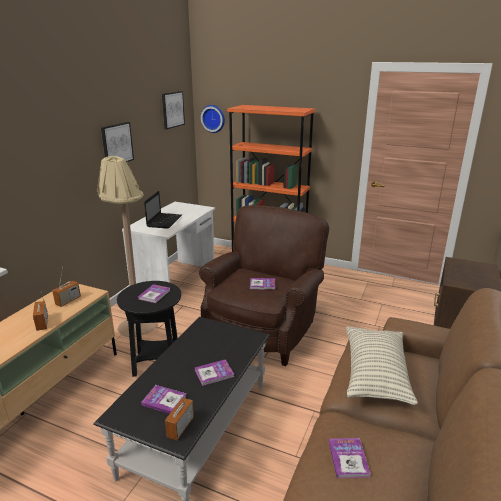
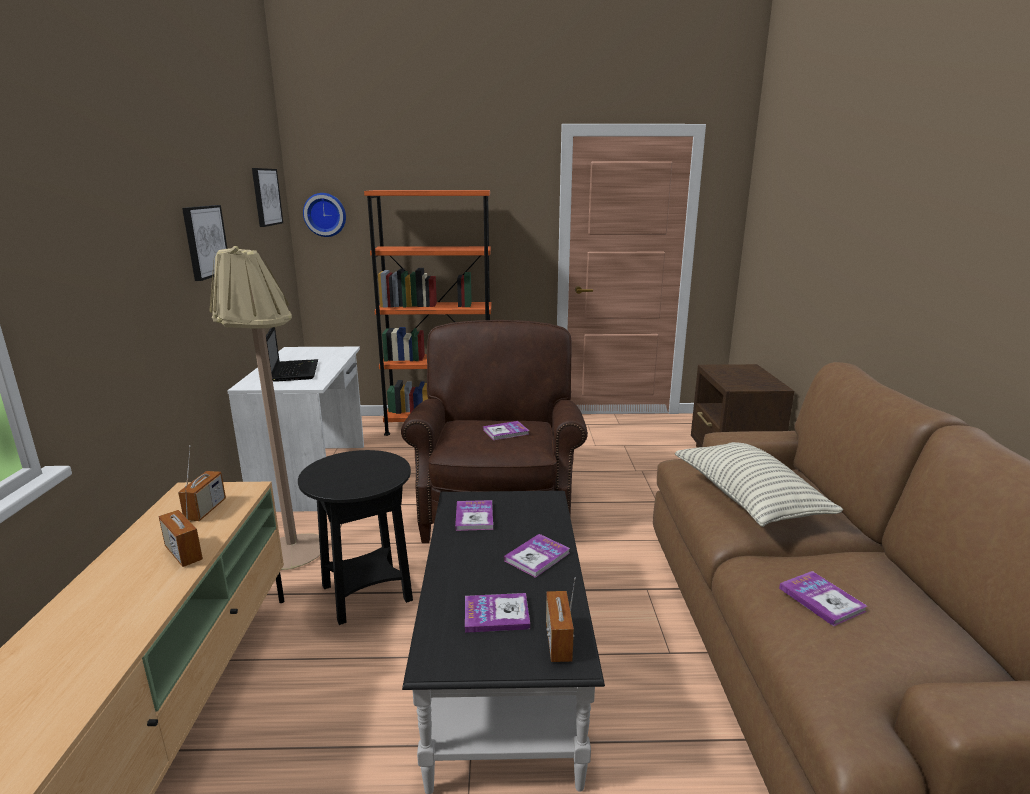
camera: 25 degrees left, 5 degrees down
book [138,284,170,303] -> book moved to [455,500,493,531]

